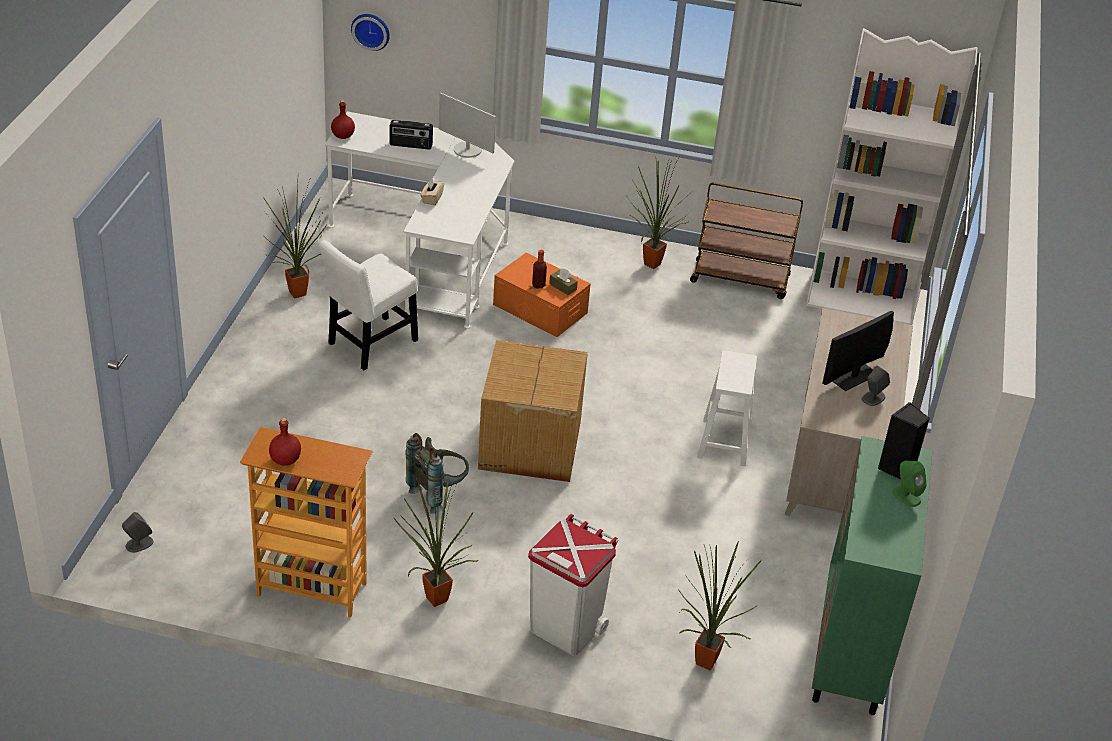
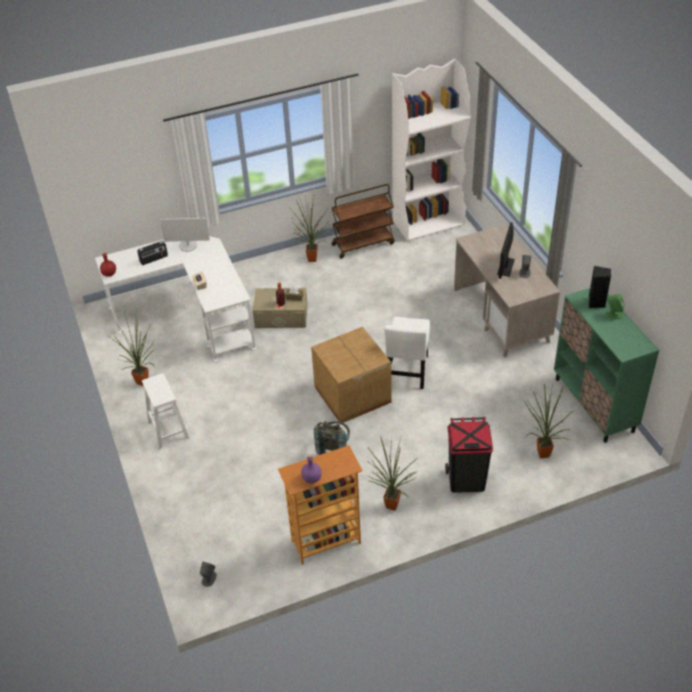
camera: 30 degrees left, 5 degrees up
red bottle [269,417,301,466] -> purple bottle [301,455,322,483]
white chair [319,240,418,370] -> white chair moved to [384,316,430,389]
wall clock [351,14,390,51] -> none
orange storage box [493,252,590,337] -> beige storage box [253,288,308,328]
white trash can [528,514,618,656] -> black trash can [445,417,493,493]
white stool [697,350,757,466] -> white stool moved to [142,373,189,449]

